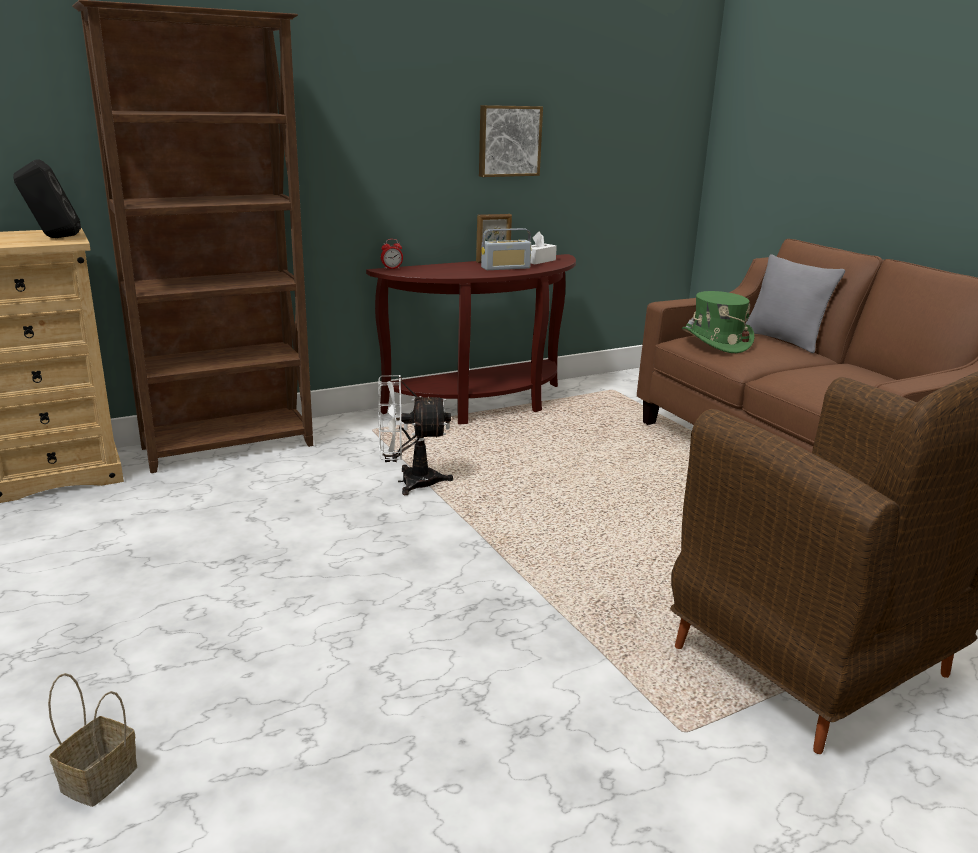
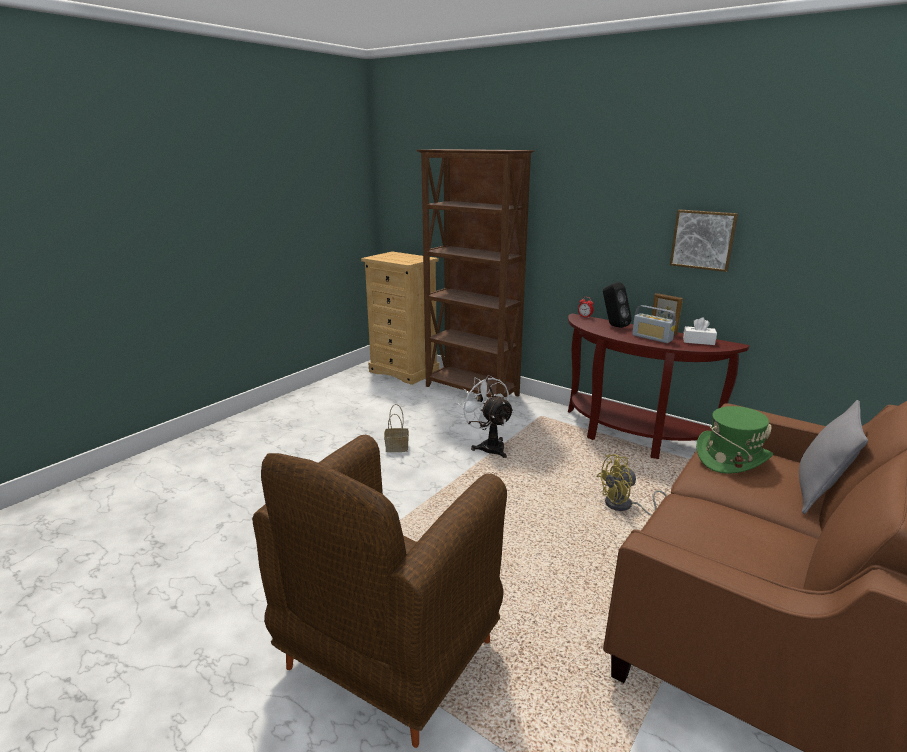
camera: 65 degrees right, 0 degrees up
black speaker [13,159,81,238] -> black speaker moved to [603,282,632,328]
basket [48,673,137,807] -> basket moved to [384,404,409,452]
none -> yellow fan [597,454,667,515]

